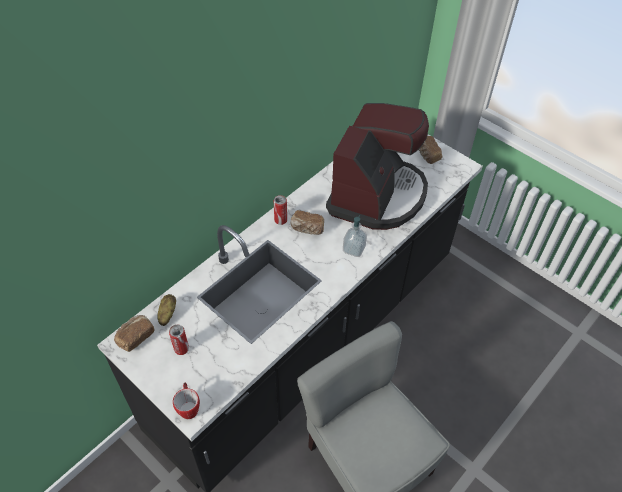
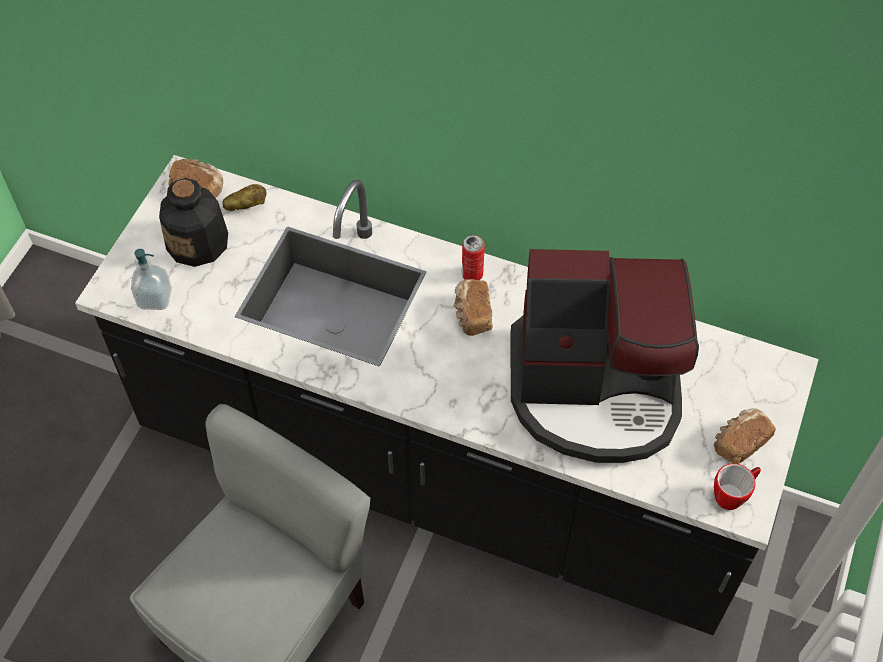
camera: 70 degrees right, 5 degrees up
can [169,325,189,355] -> bottle [159,178,228,267]
mug [173,383,200,419] -> mug moved to [714,463,761,510]
soap dispenser [343,215,367,257] -> soap dispenser moved to [131,249,172,310]

